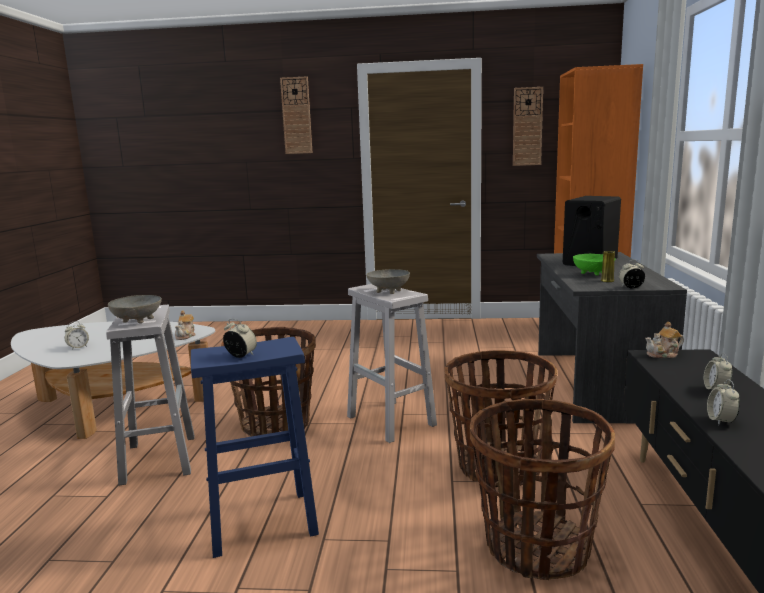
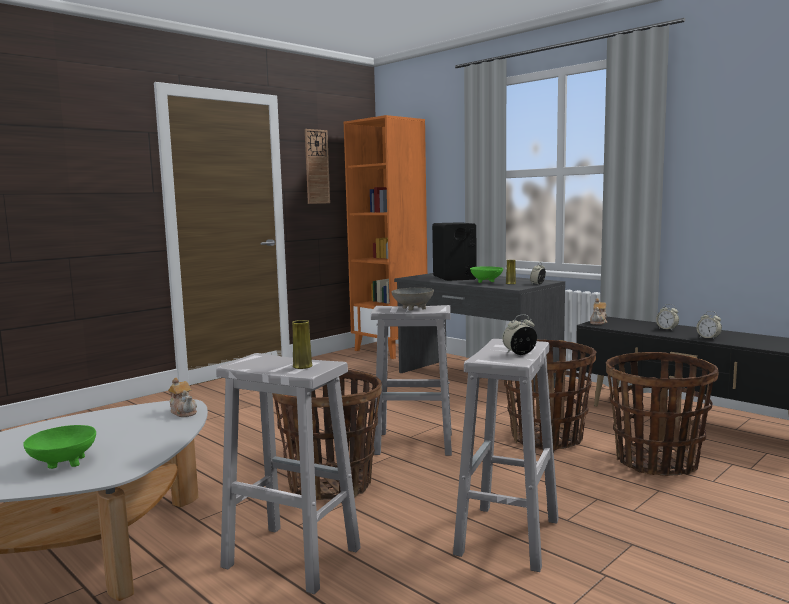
camera: 50 degrees left, 5 degrees down
alarm clock [65,321,89,350] -> green bowl [23,425,96,469]
grey bowl [108,295,162,323] -> yellow vase [292,320,313,369]
blue stool [191,337,319,558] -> white stool [453,339,559,572]
wall clock [280,76,312,154] -> none

